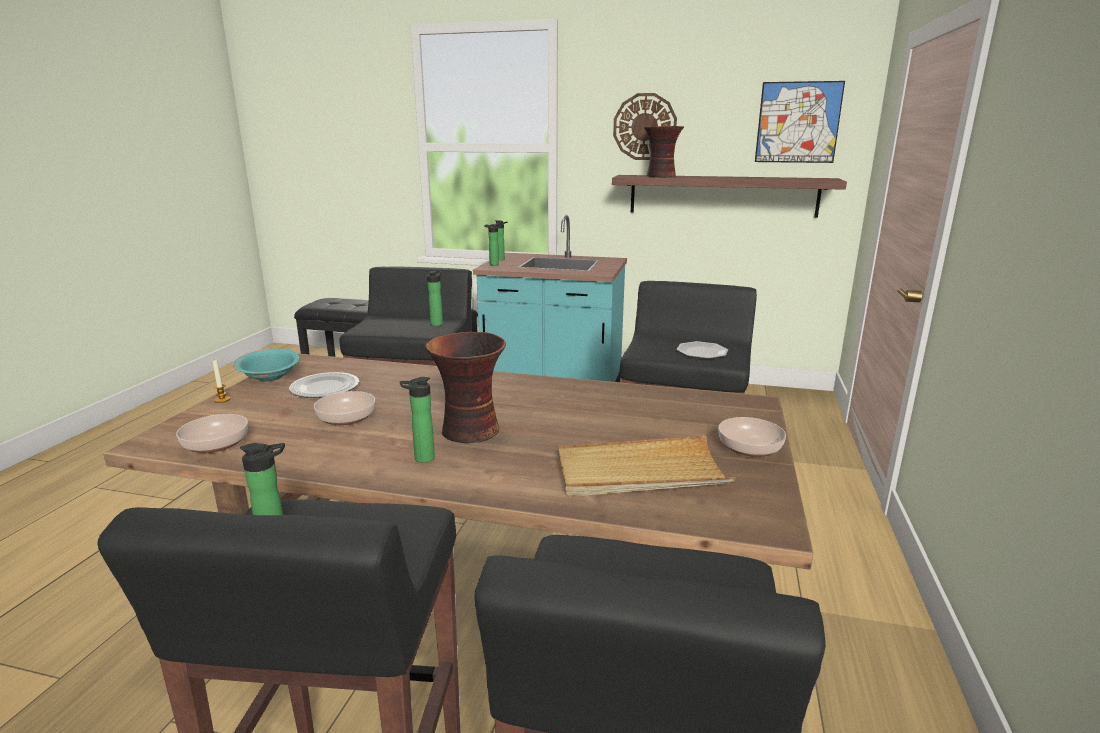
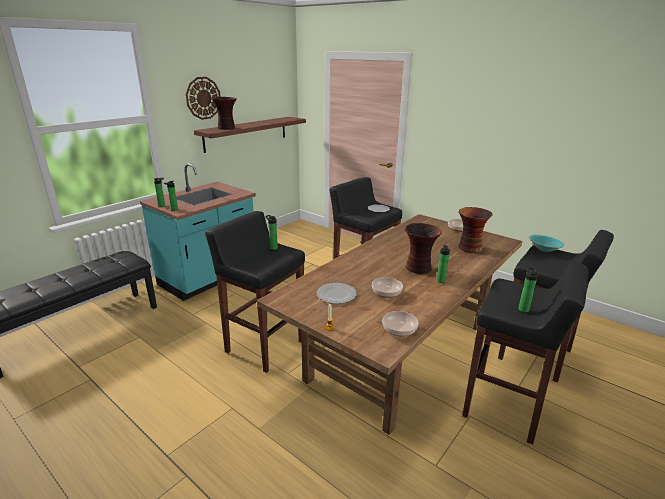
camera: 65 degrees left, 5 degrees up
turquoise bowl [233,349,300,382] -> turquoise bowl moved to [529,235,564,252]
beige tray [558,435,736,497] -> vase [458,207,493,253]
picture [755,81,845,163] -> none

